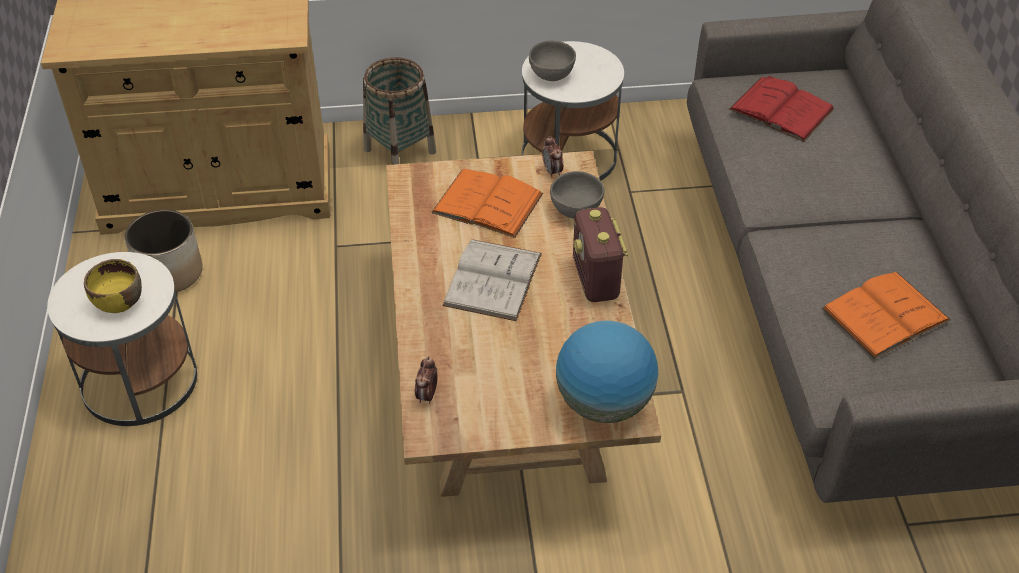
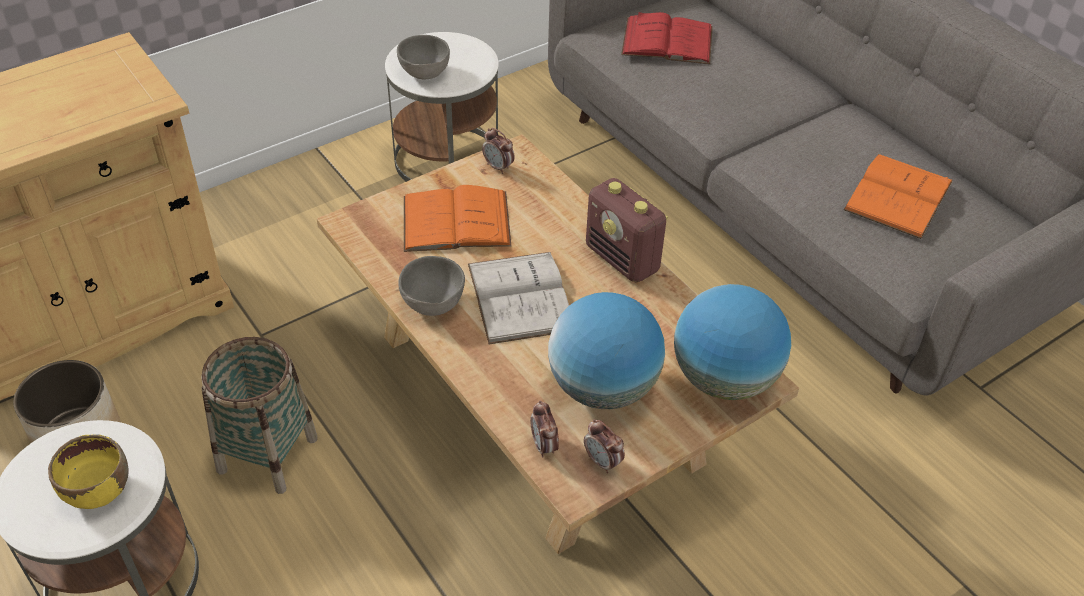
camera: 30 degrees left, 0 degrees up
basket [363,57,436,165] -> basket moved to [201,337,318,494]
grey bowl [550,171,604,219] -> grey bowl moved to [398,256,465,316]
none -> globe [548,292,665,409]
none -> alarm clock [584,419,625,473]

